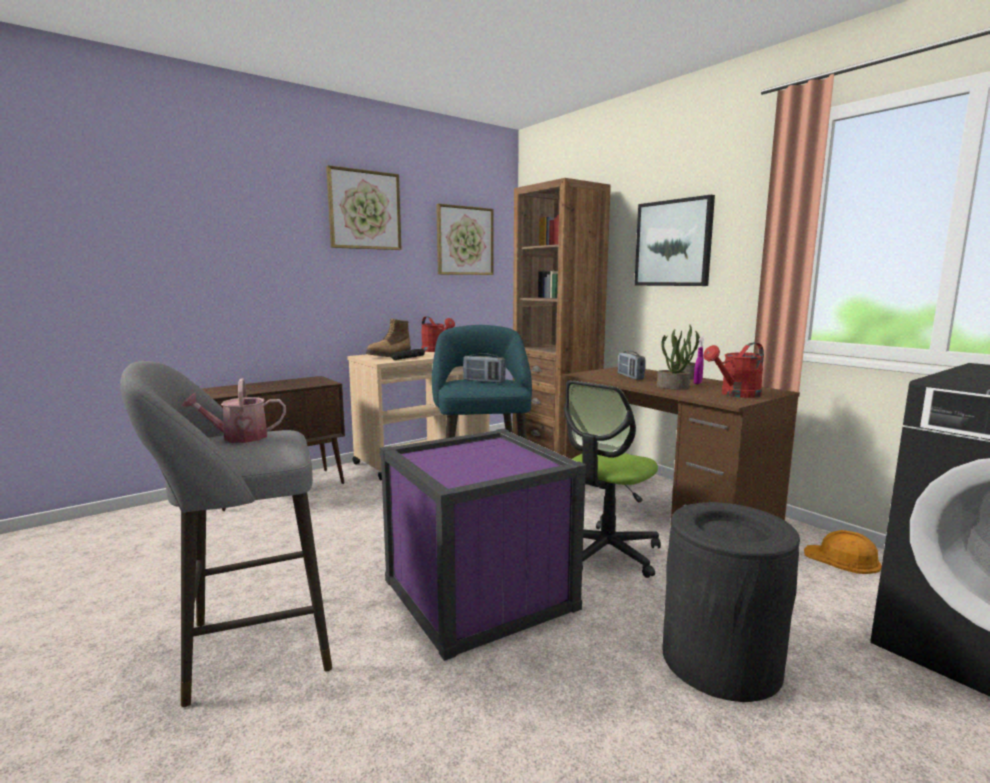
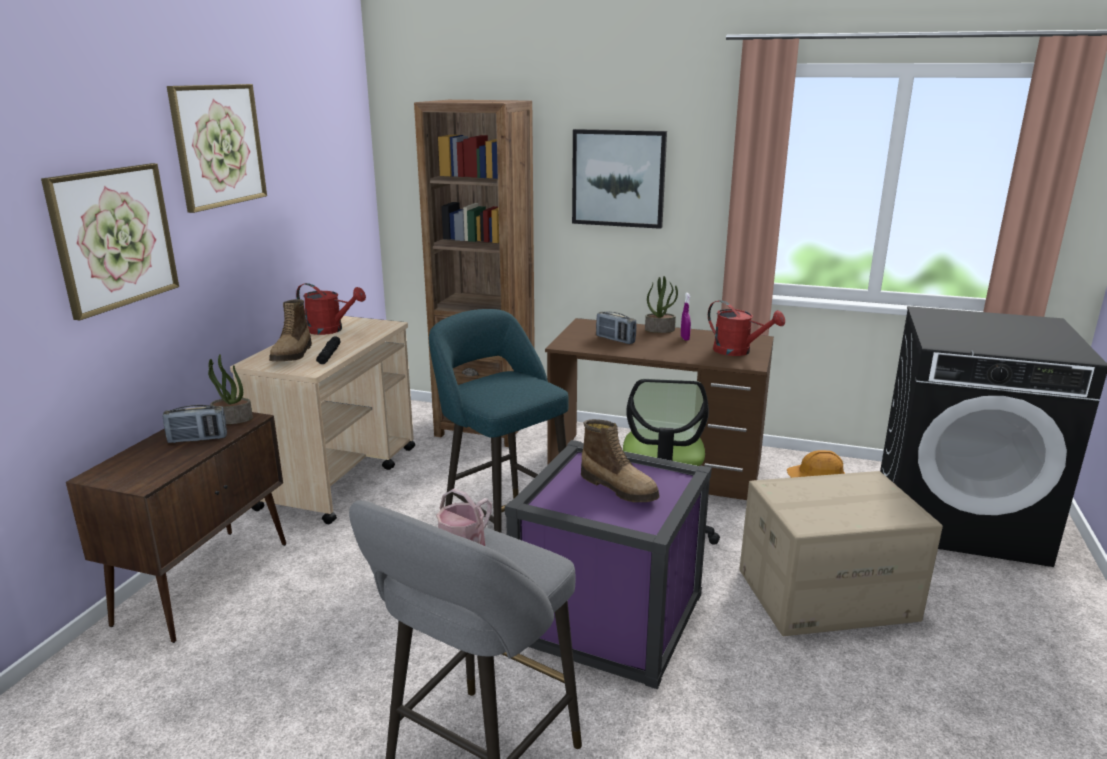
camera: 35 degrees left, 10 degrees up
picture [436,204,494,275] -> picture moved to [41,163,179,320]
radio [463,353,506,383] -> radio moved to [163,405,227,443]
potted plant [657,329,691,390] -> potted plant moved to [208,354,253,424]
black trash can [662,502,800,702] -> cardboard box [739,471,943,636]
red watering can [704,342,764,398] -> red watering can turned 75 degrees counterclockwise [708,300,785,356]
none -> boot [581,419,660,502]

